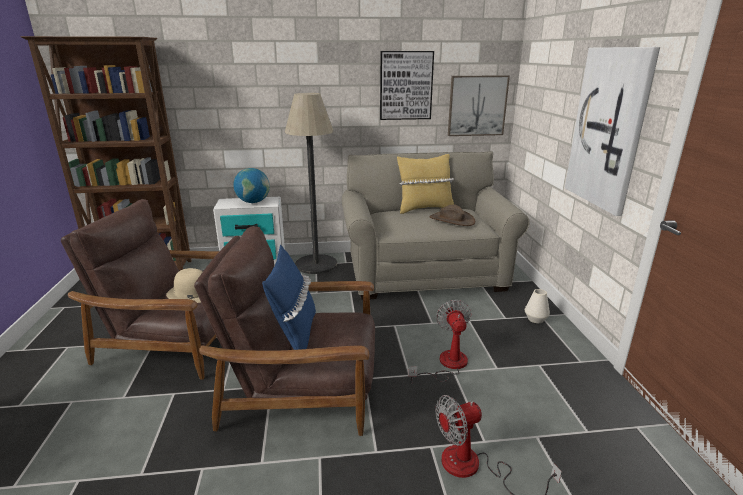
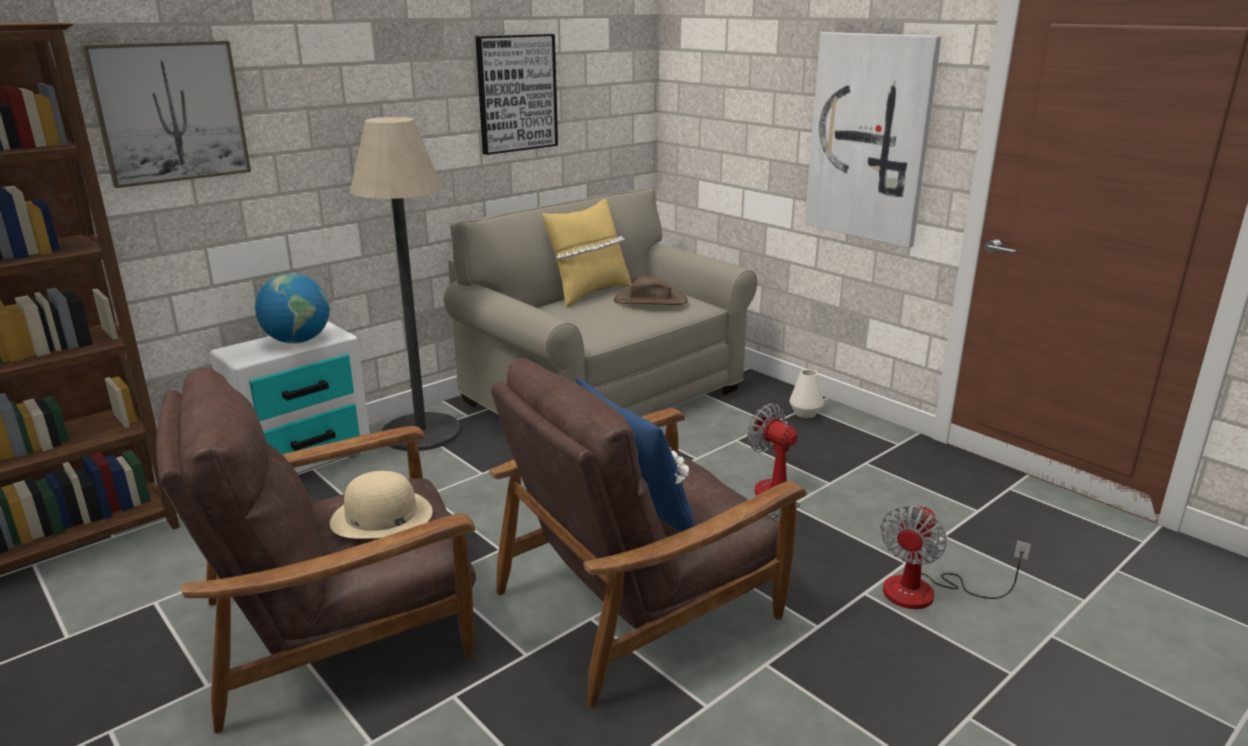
camera: 35 degrees left, 0 degrees up
picture [448,75,510,136] -> picture moved to [81,41,251,188]

